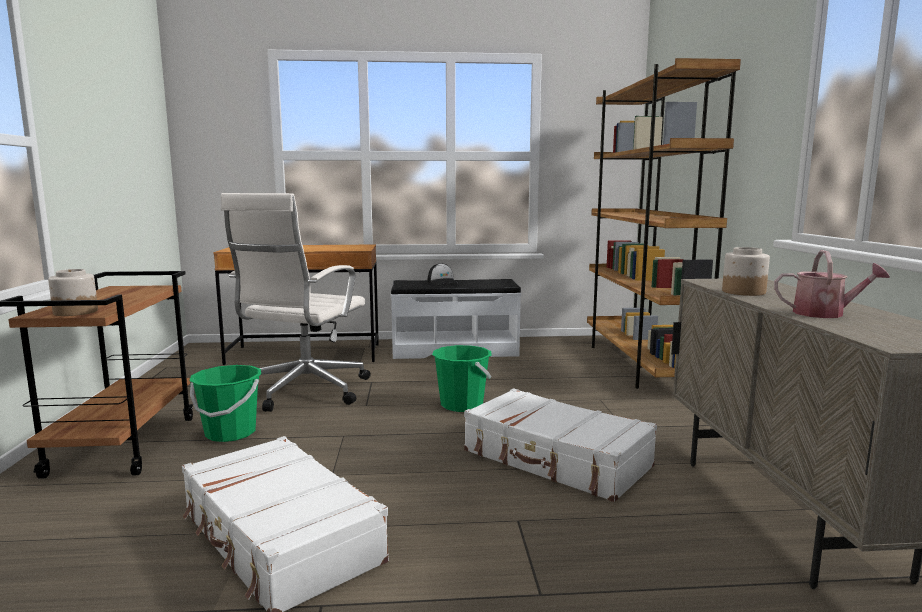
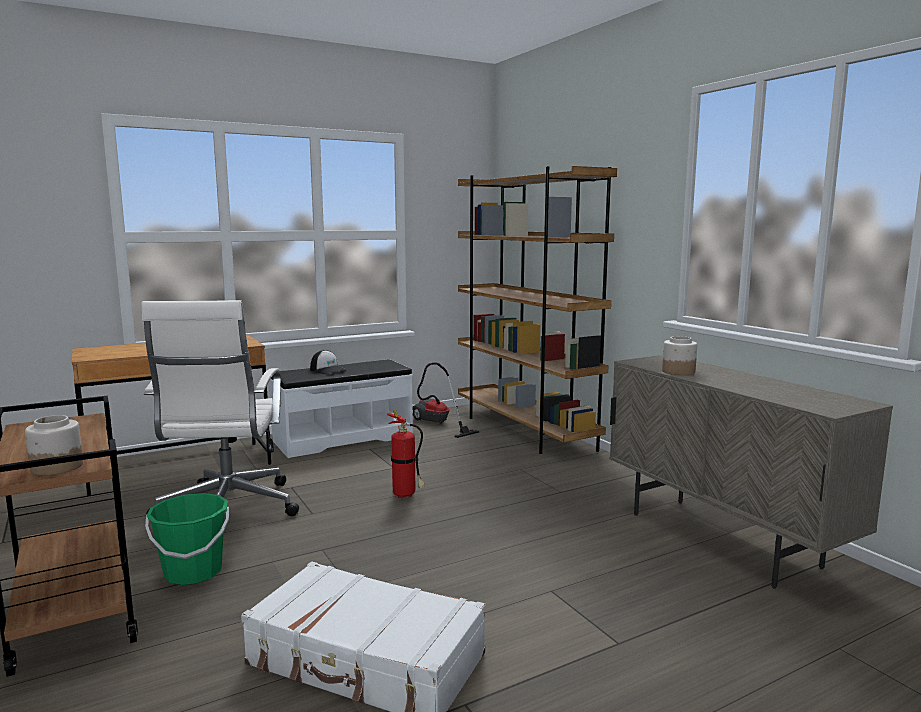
camera: 25 degrees left, 0 degrees up
green bucket [432,345,492,412] -> fire extinguisher [387,409,425,499]
white suitcase [464,388,657,502] -> none
watering can [774,250,890,318] -> none
none -> vacuum cleaner [413,362,479,438]

